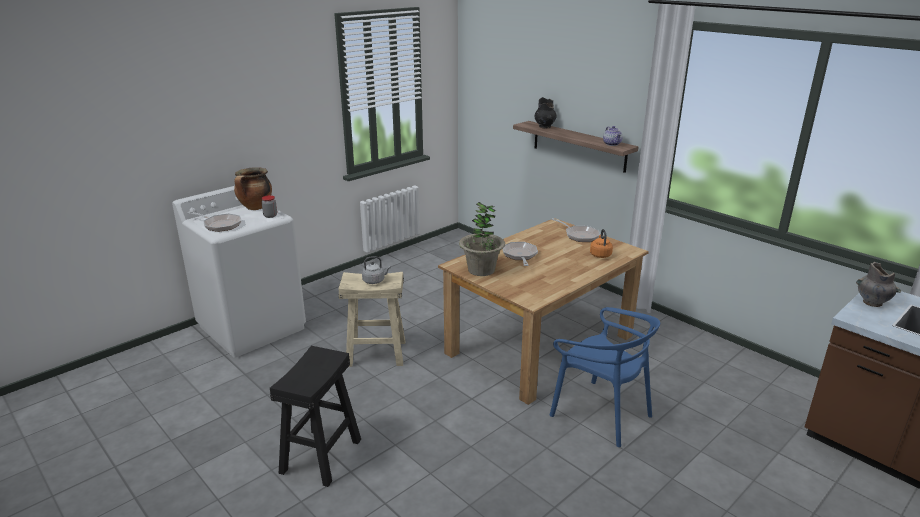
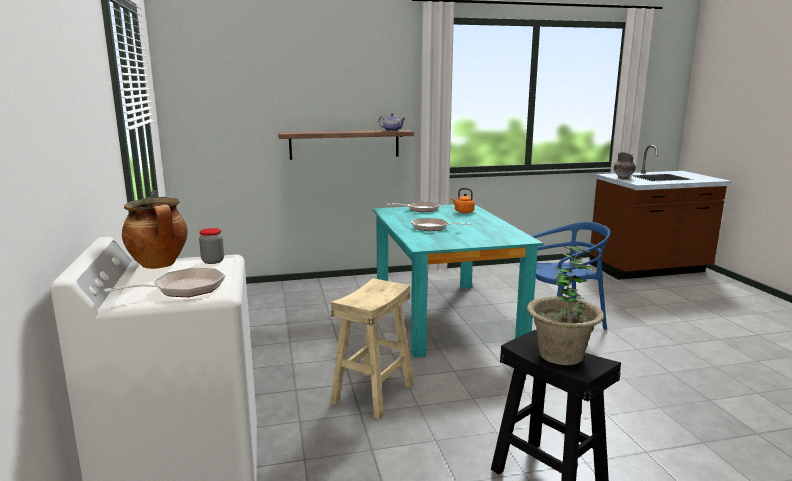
camera: 60 degrees left, 10 degrees down
grey kettle [362,256,391,284] -> none
brown dining table [438,218,649,405] -> turquoise dining table [373,204,544,358]
potted plant [459,202,505,276] -> potted plant moved to [527,246,604,365]
black vase [535,97,557,129] -> none

